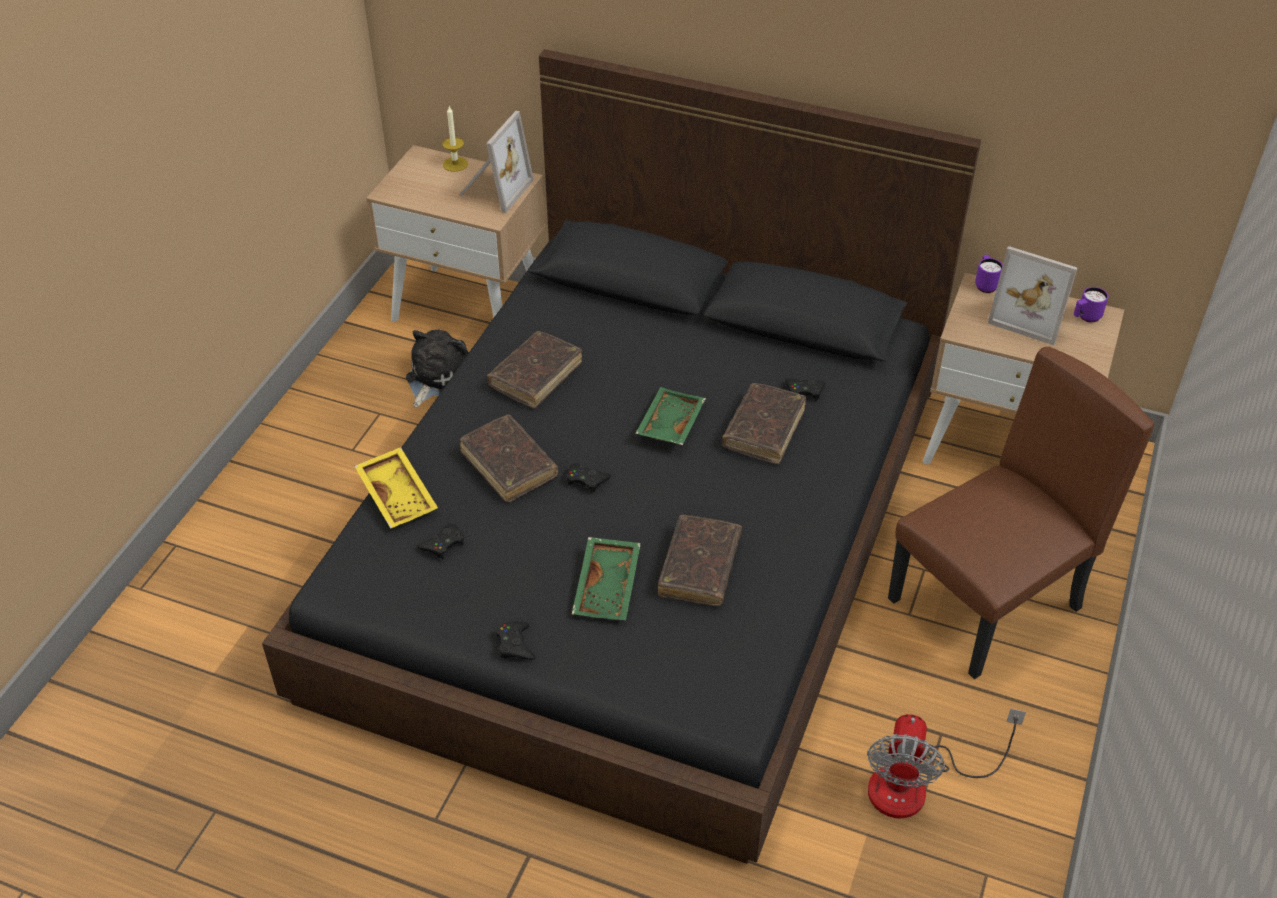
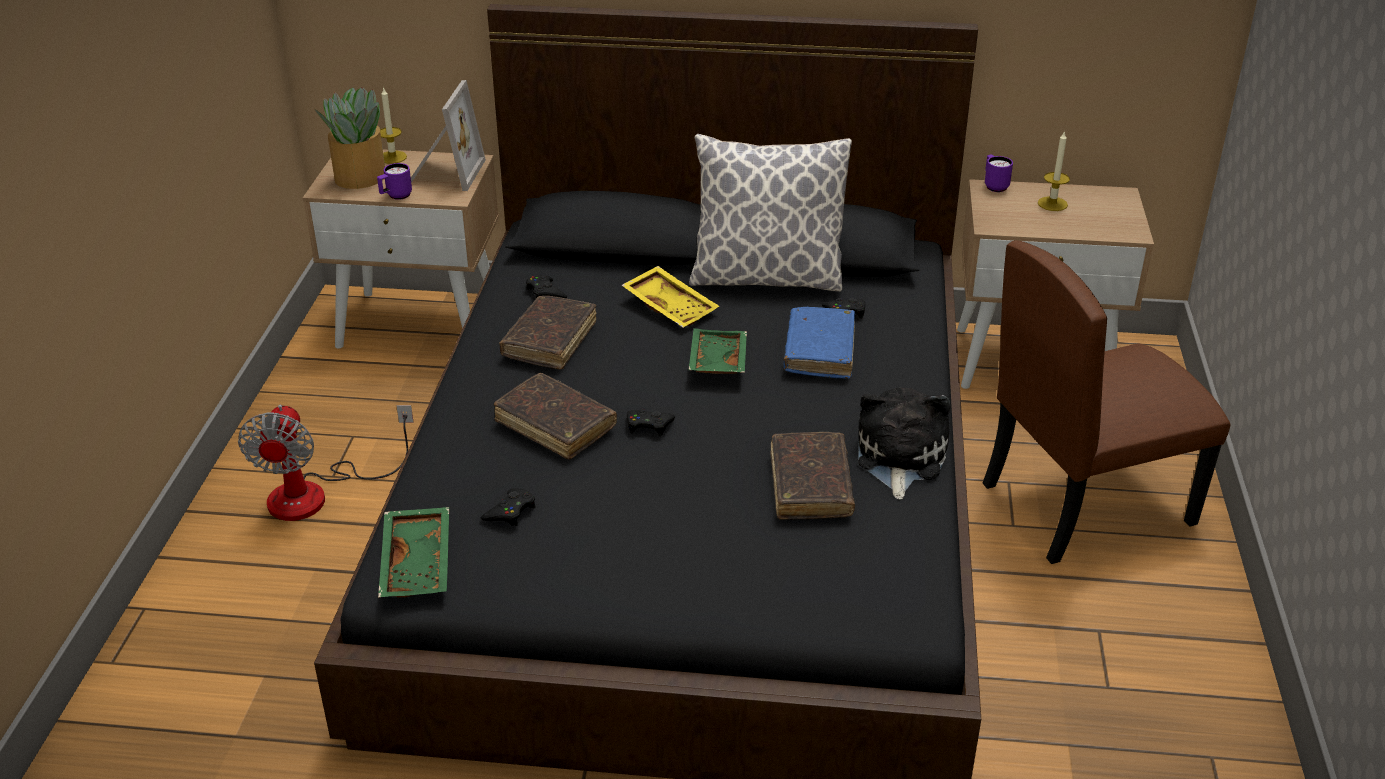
camera: 15 degrees left, 10 degrees down
yellow tray [354,447,438,529] -> yellow tray moved to [622,266,719,328]
plush toy [406,329,469,407] -> plush toy moved to [858,388,950,500]
black game controller [496,621,536,660] -> black game controller moved to [526,275,567,298]
green tray [572,537,641,620] -> green tray moved to [378,507,449,598]
brown book [722,383,806,464] -> blue book [784,307,855,379]
fan [867,709,1026,819] -> fan moved to [238,404,414,521]
brown chair [888,347,1154,679] -> brown chair turned 150 degrees counterclockwise [983,240,1231,564]
picture frame [988,246,1077,345] -> candle [1038,130,1070,211]
purple mug [1074,287,1108,322] -> purple mug moved to [377,163,412,200]
none -> potted plant [315,87,385,189]
none -> pillow [689,134,852,292]

